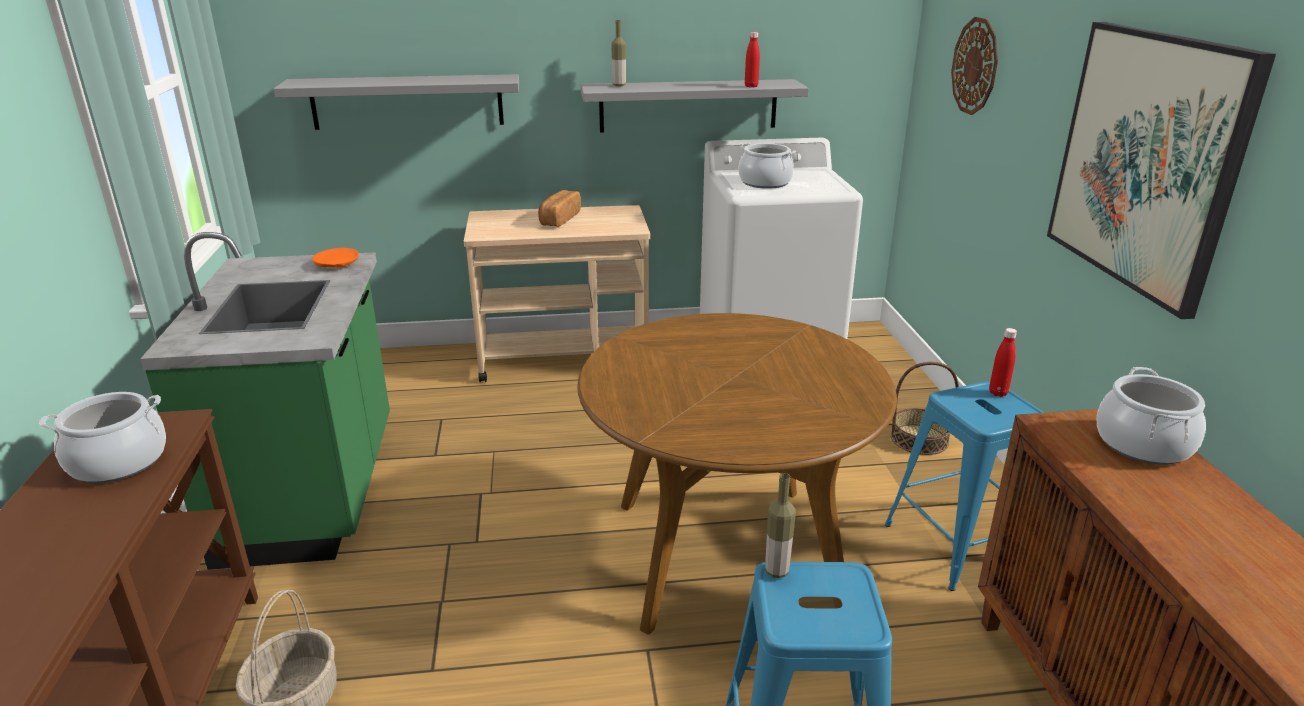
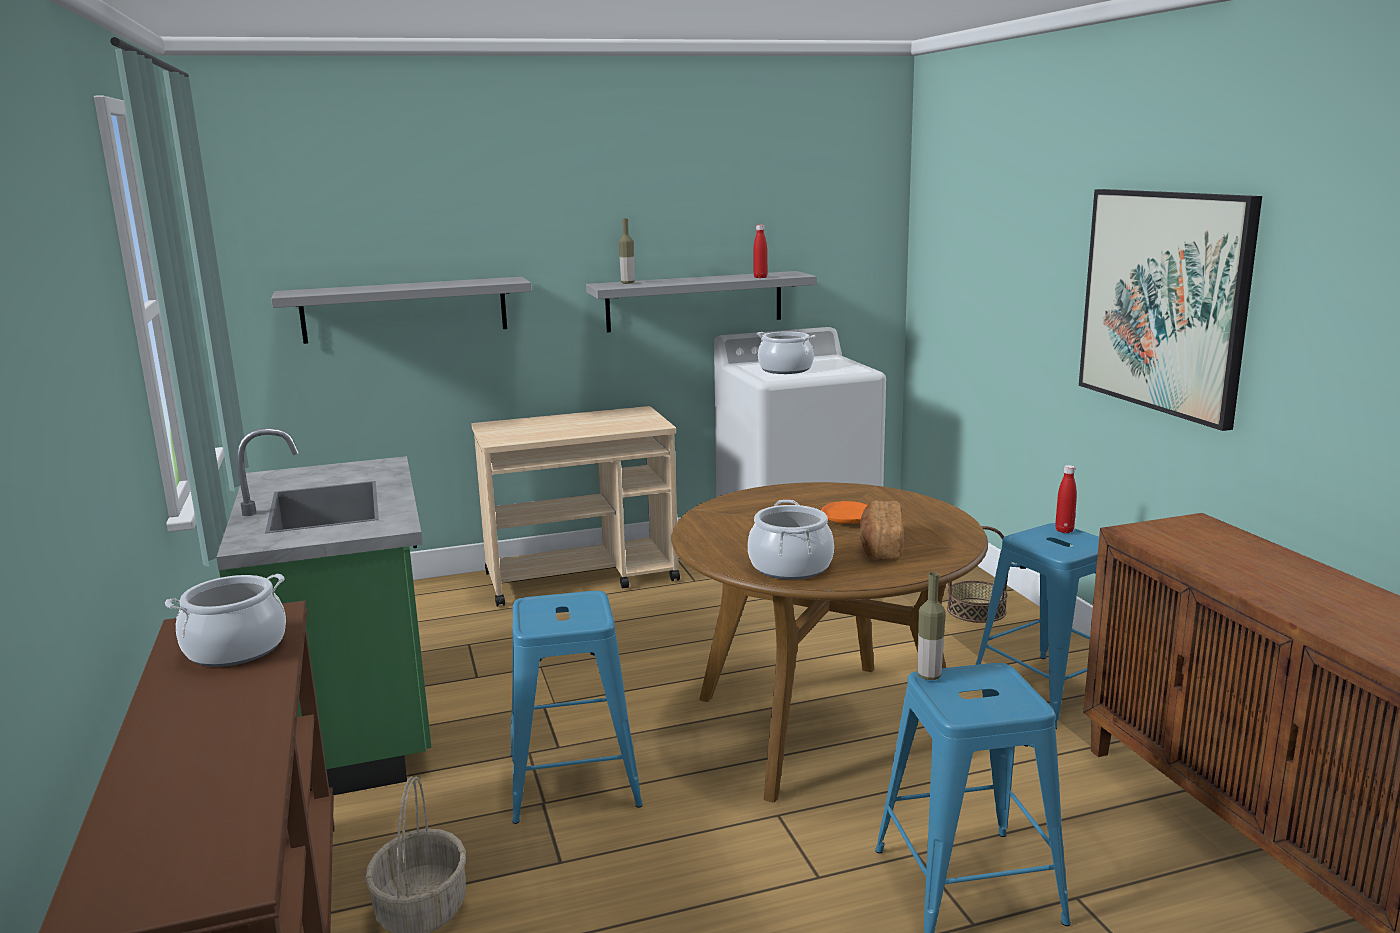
camera: 10 degrees left, 10 degrees down
orange plate [312,248,359,268] -> orange plate moved to [821,501,867,524]
bread [538,190,581,227] -> bread moved to [860,500,904,560]
wall clock [951,17,998,115] -> none
cooking pot [1097,367,1206,465] -> cooking pot moved to [748,500,834,580]
none -> blue stool [510,591,643,824]

